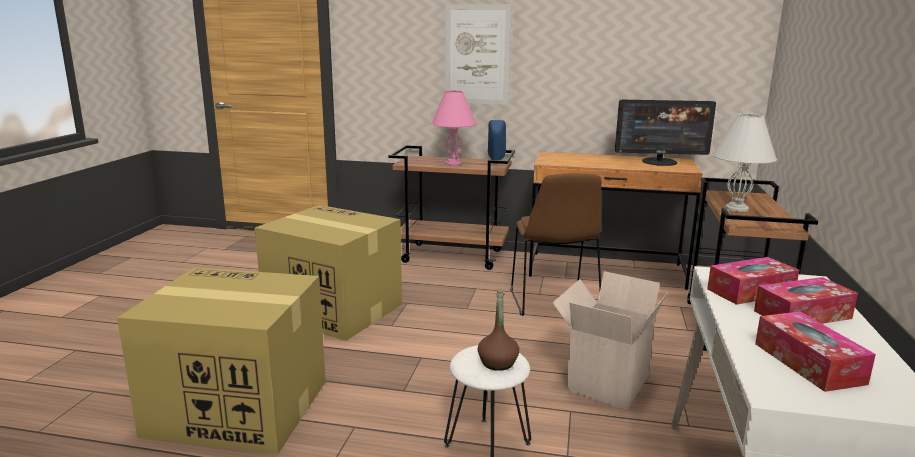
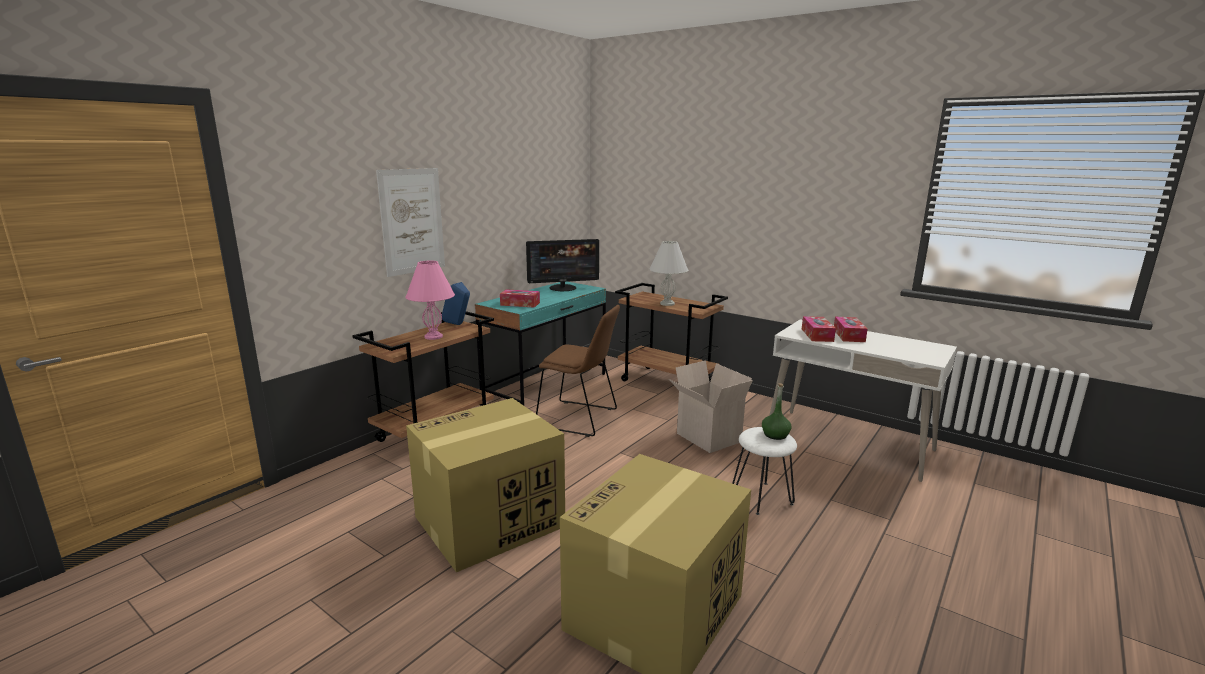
camera: 65 degrees left, 0 degrees up
brown bottle [478,288,519,371] -> green bottle [762,383,791,440]
brown desk [529,152,703,290] -> turquoise desk [475,282,606,406]
monitor [615,100,716,166] -> monitor turned 45 degrees clockwise [526,239,599,291]
tissue box [755,312,876,392] -> tissue box moved to [500,289,540,308]

